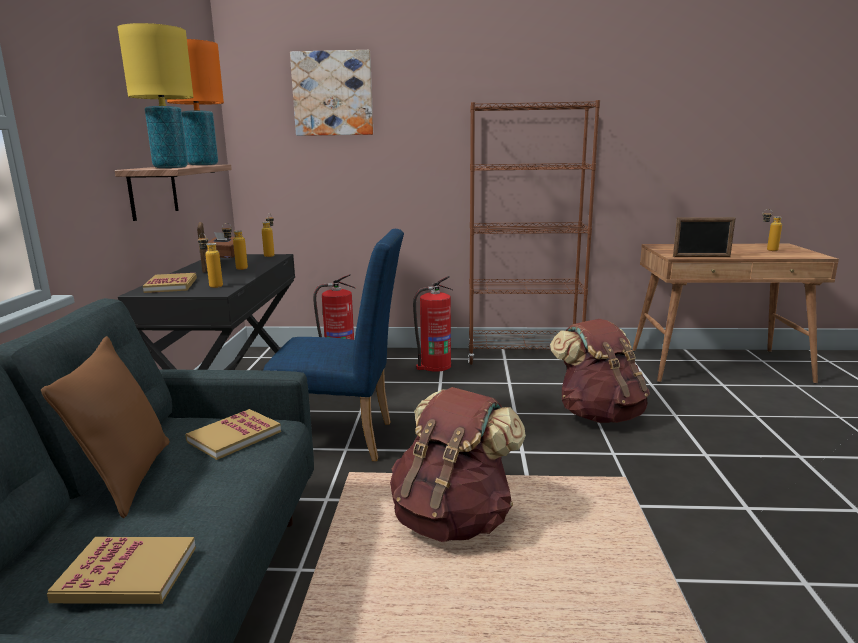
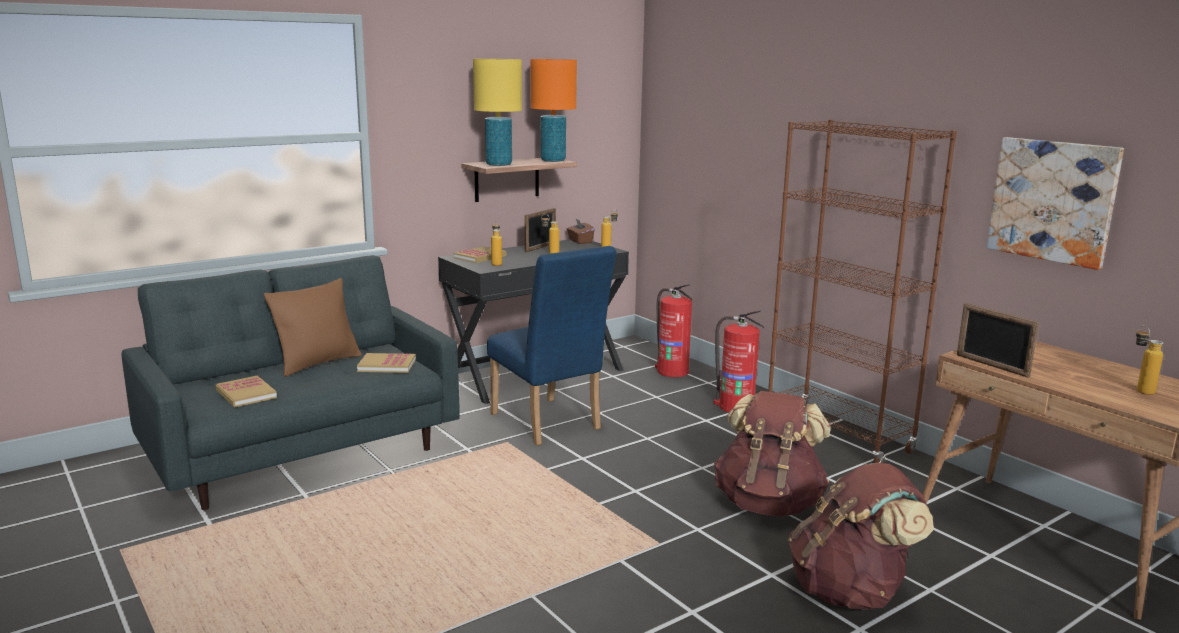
camera: 50 degrees right, 0 degrees up
picture [290,50,373,136] -> picture moved to [986,137,1124,270]
brown backpack [390,387,526,542] -> brown backpack moved to [788,463,934,610]

